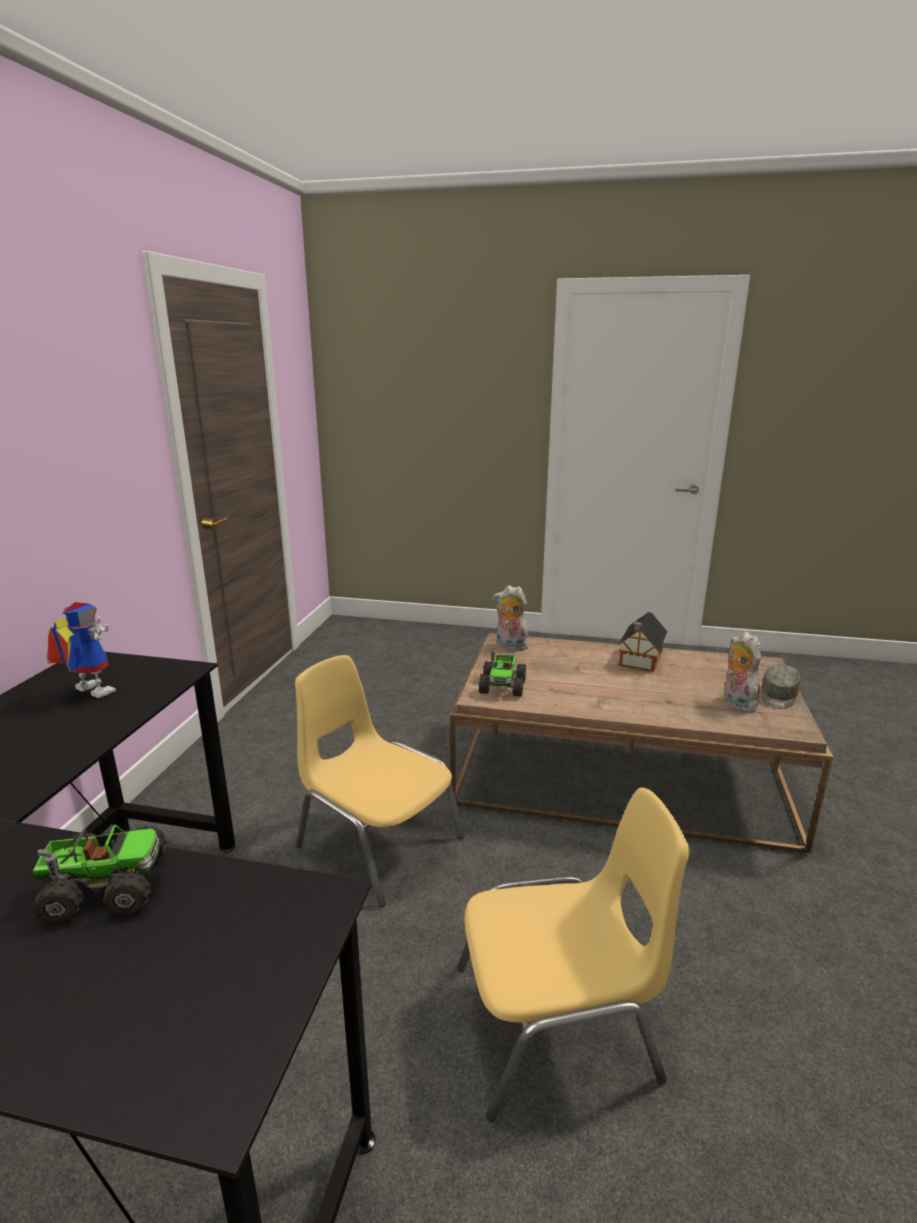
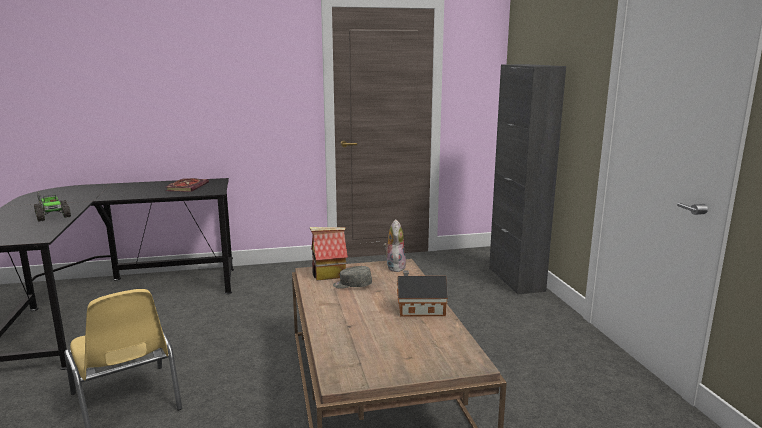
camera: 65 degrees right, 5 degrees down
toy robot [46,602,116,698] -> book [166,178,209,192]
yellow chair [295,655,465,907] -> none
toy truck [479,645,526,697] -> toy house [310,227,348,280]
plush toy [725,632,761,712] -> none
grey cap [761,664,800,709] -> grey cap moved to [333,266,372,289]
none -> black cabinet [489,64,566,295]

